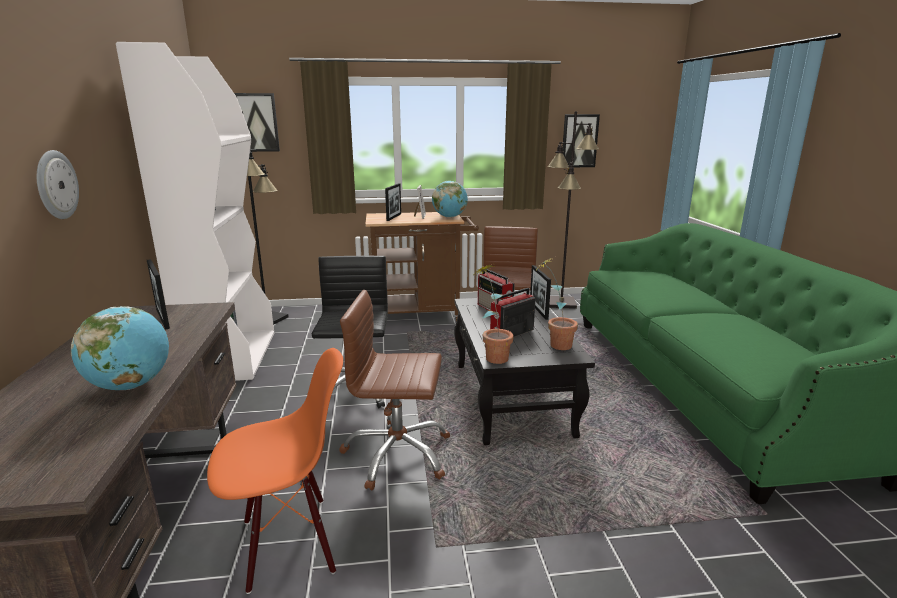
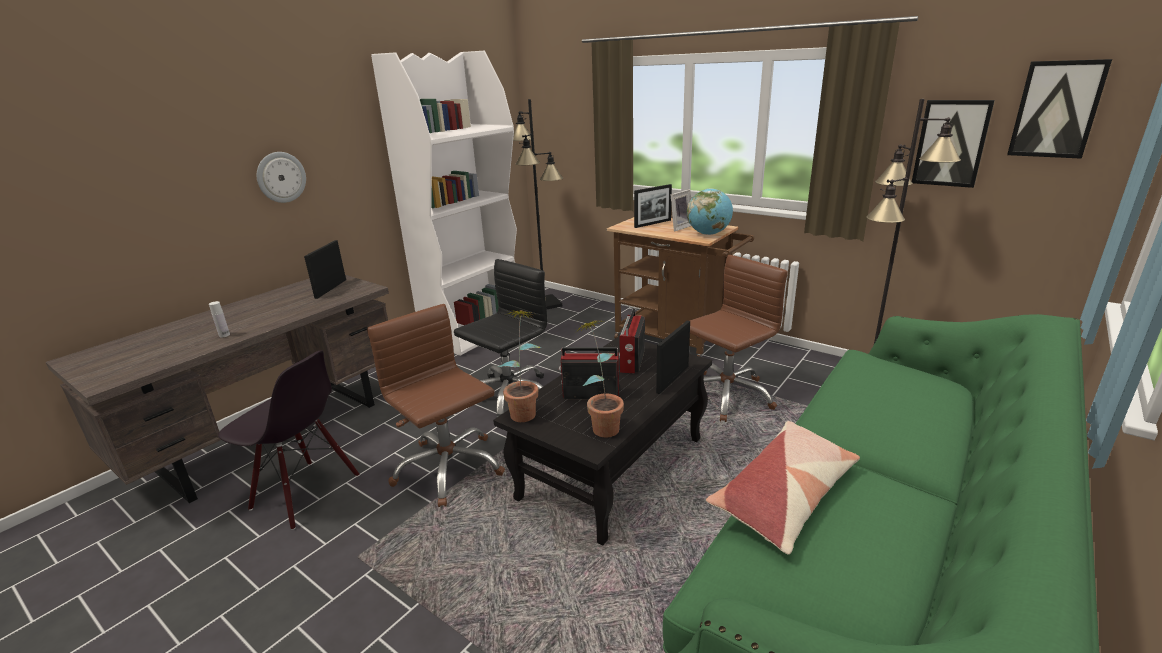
camera: 45 degrees right, 5 degrees up
globe [71,306,169,390] -> white bottle [209,301,230,338]
orange chair [207,348,343,594] -> black chair [218,351,359,530]
picture [234,93,280,152] -> picture moved to [1007,59,1112,159]
none -> pillow [706,421,860,555]

